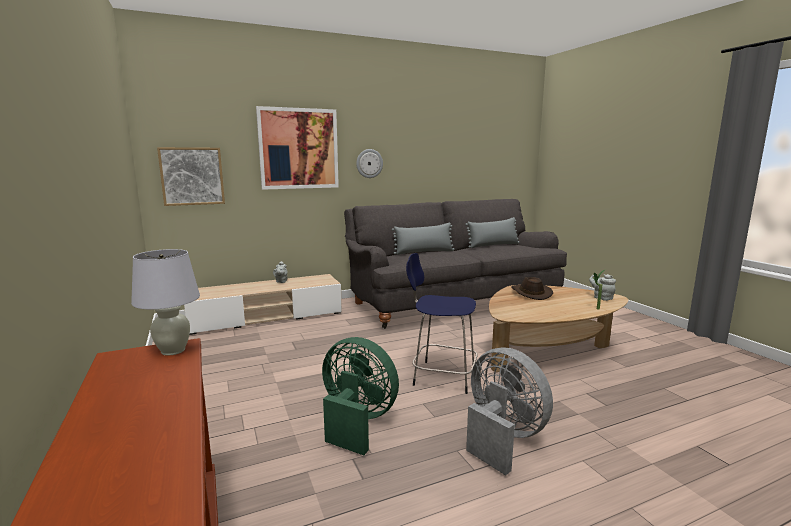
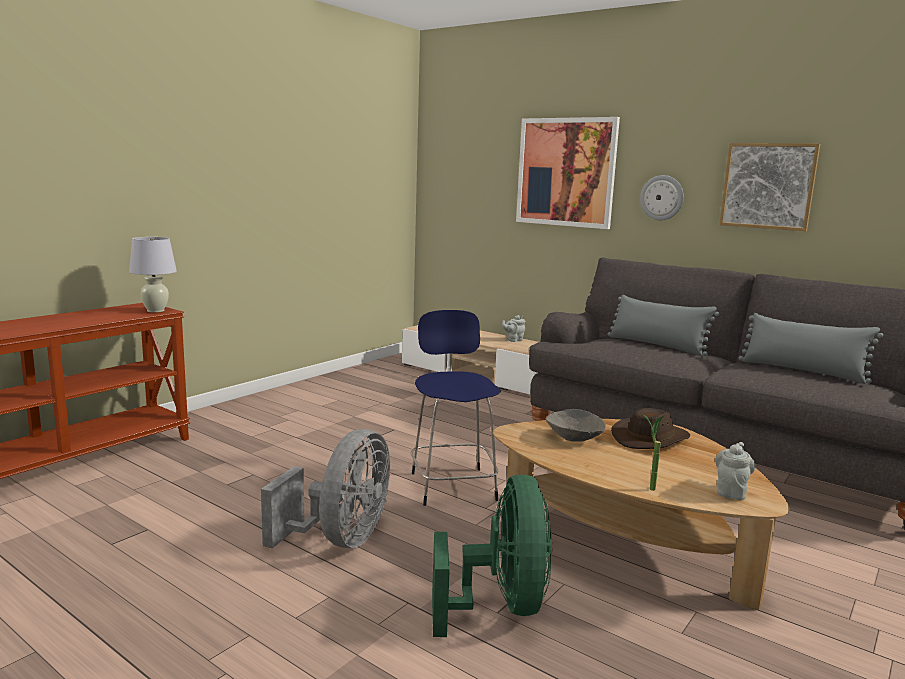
camera: 60 degrees right, 0 degrees up
picture [157,147,225,206] -> picture moved to [719,143,820,231]
green fan [322,337,399,455] -> green fan moved to [432,474,552,637]
none -> grey bowl [546,409,606,442]

